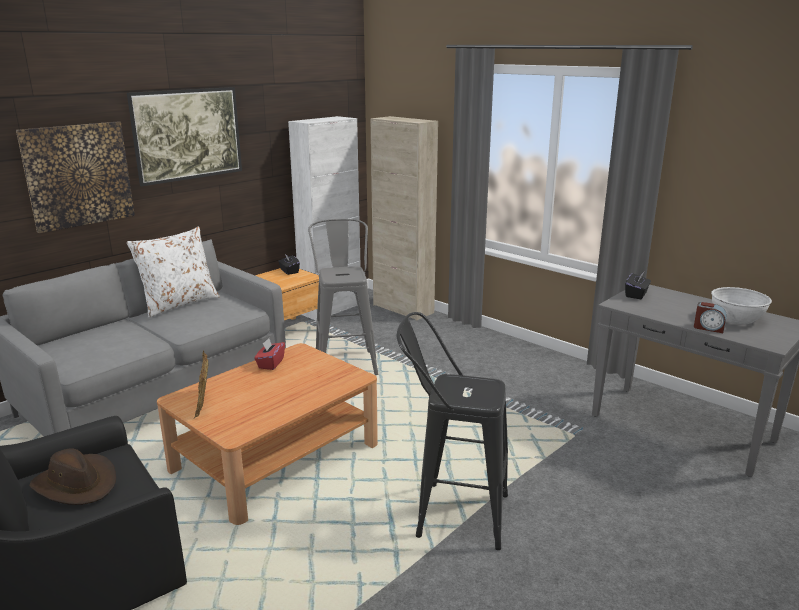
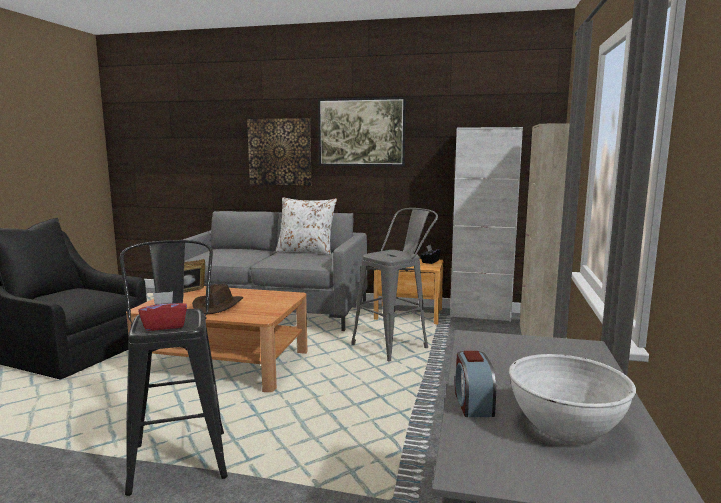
camera: 60 degrees right, 10 degrees down
brown hat [29,448,116,505] -> brown hat moved to [192,284,243,314]
red tissue box [254,338,285,370] -> red tissue box moved to [138,291,187,331]
black tissue box [625,271,651,299] -> none

